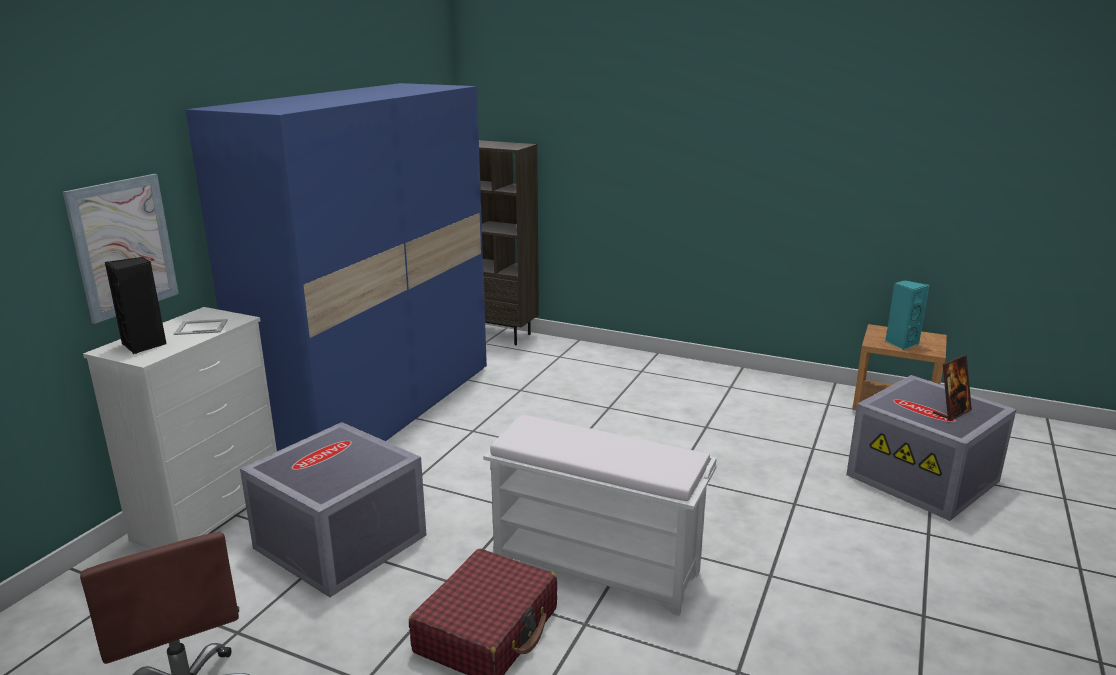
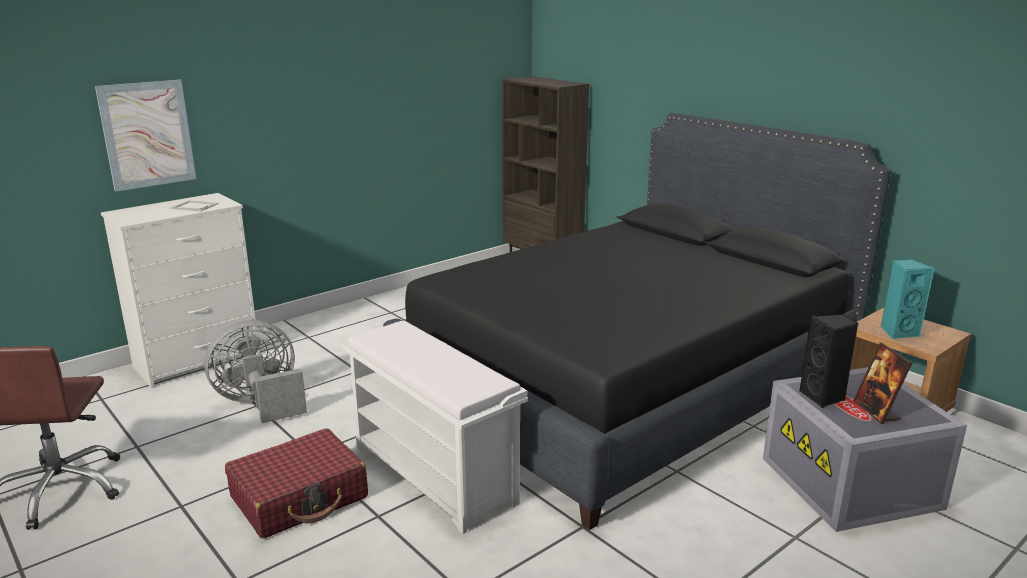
camera: 25 degrees right, 0 degrees up
black speaker [105,257,167,354] -> black speaker moved to [799,314,858,408]
blue wardrobe [185,83,487,451] -> none
grey storage box [240,422,426,597] -> grey fan [205,320,307,423]
picture frame [933,355,972,421] -> picture frame turned 90 degrees clockwise [853,342,912,424]
none -> black bed [383,113,891,530]

